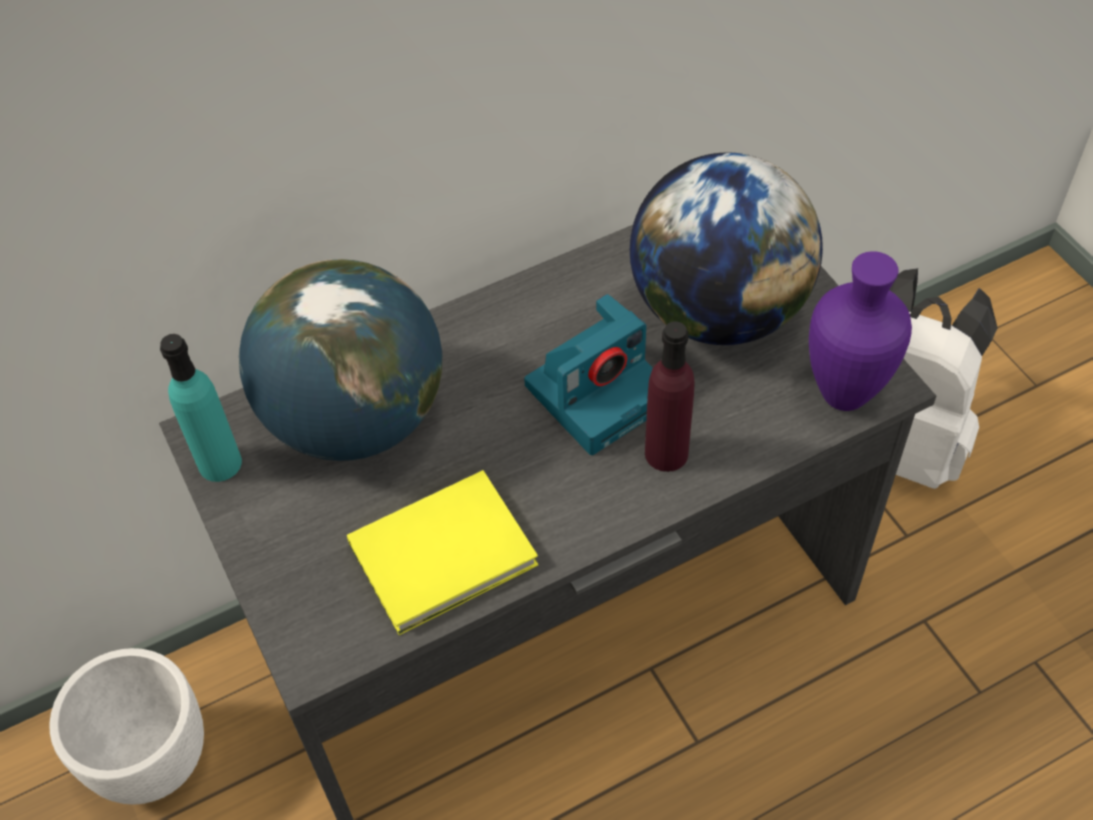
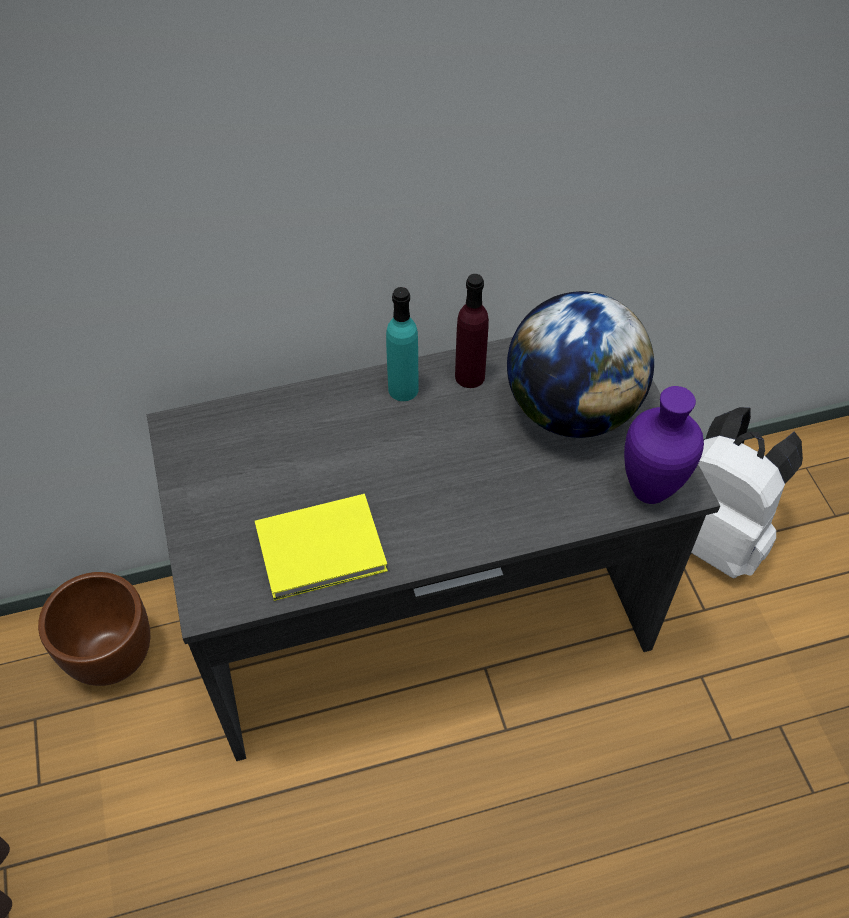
camera: 10 degrees right, 0 degrees up
white planter [49,648,204,805] -> brown planter [38,572,150,686]
turquoise bottle [160,334,242,482] -> turquoise bottle moved to [386,287,419,401]
globe [239,259,442,461] -> none
camera [524,294,653,455] -> none
purple bottle [645,322,695,472] -> purple bottle moved to [455,274,489,388]

